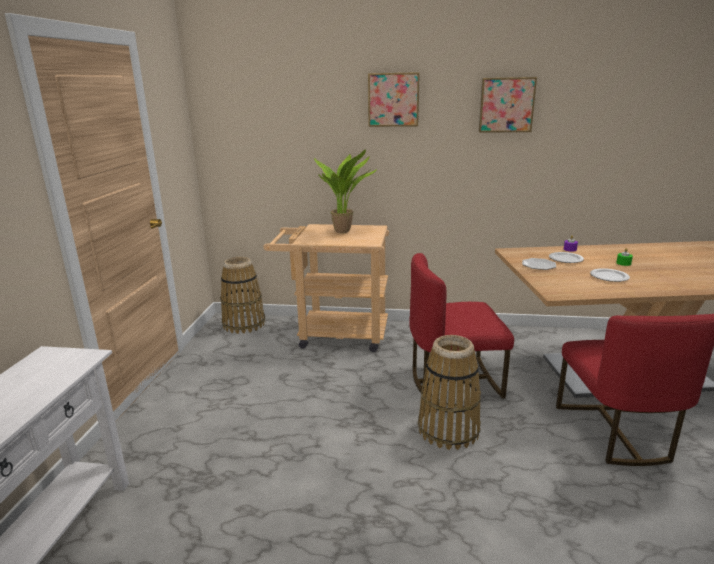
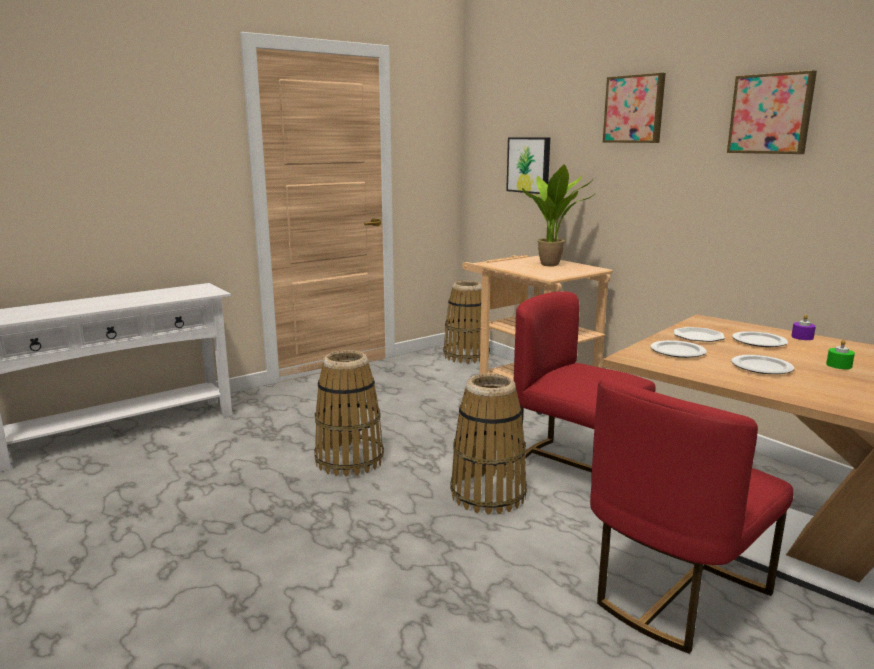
camera: 45 degrees right, 5 degrees down
none -> basket [314,350,384,476]
none -> picture [506,137,550,194]
none -> plate [650,340,707,358]

